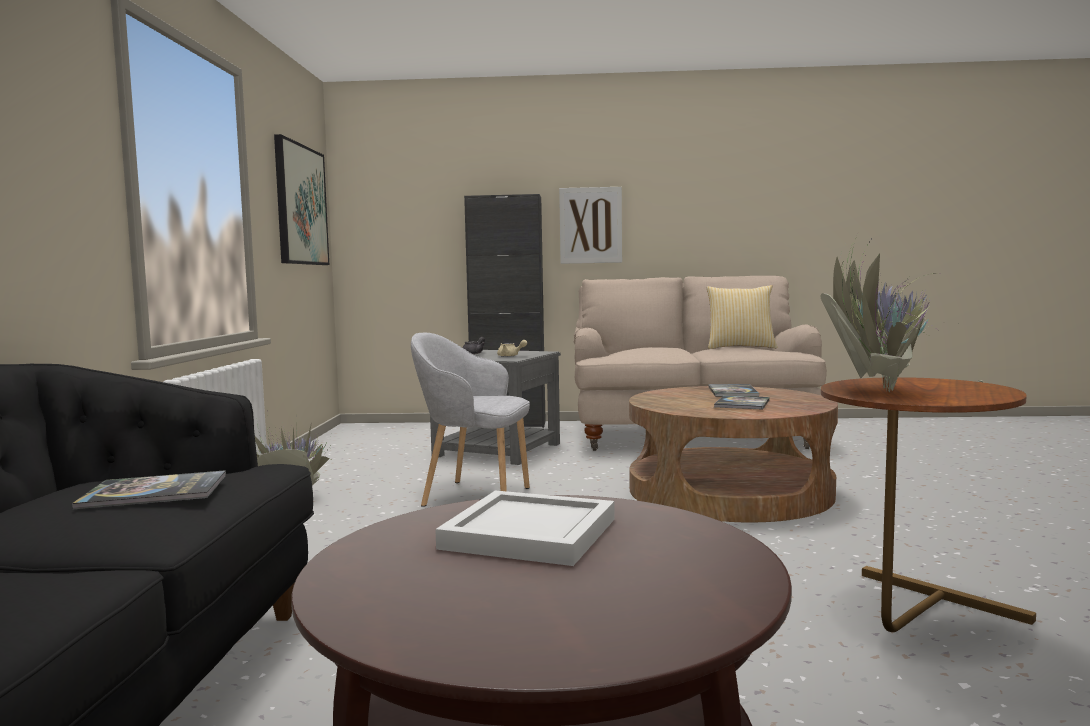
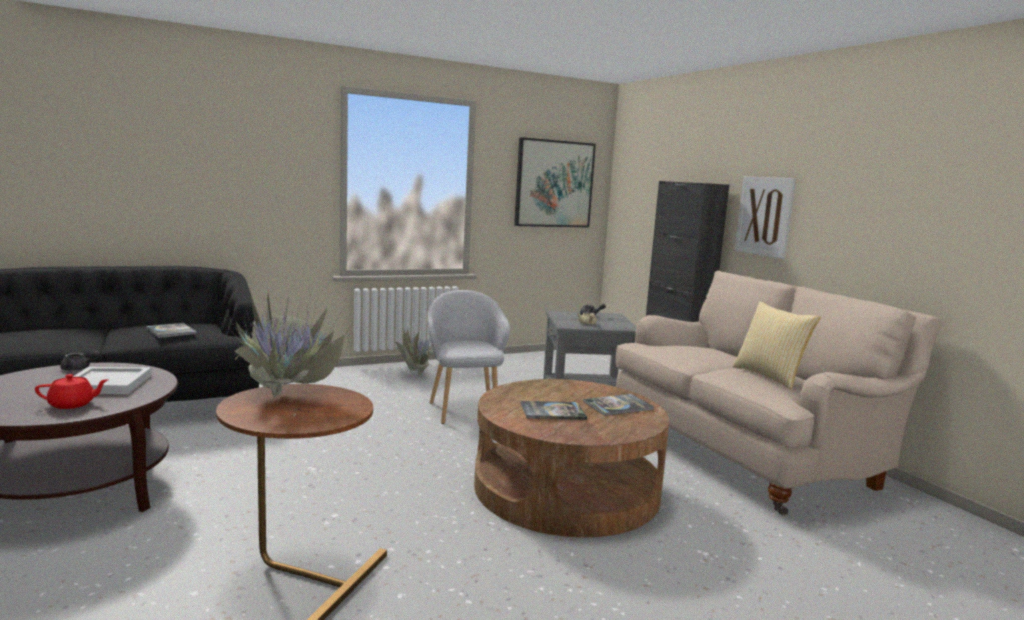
camera: 60 degrees right, 5 degrees up
none -> red teapot [35,374,109,409]
none -> grey teapot [60,351,101,371]

